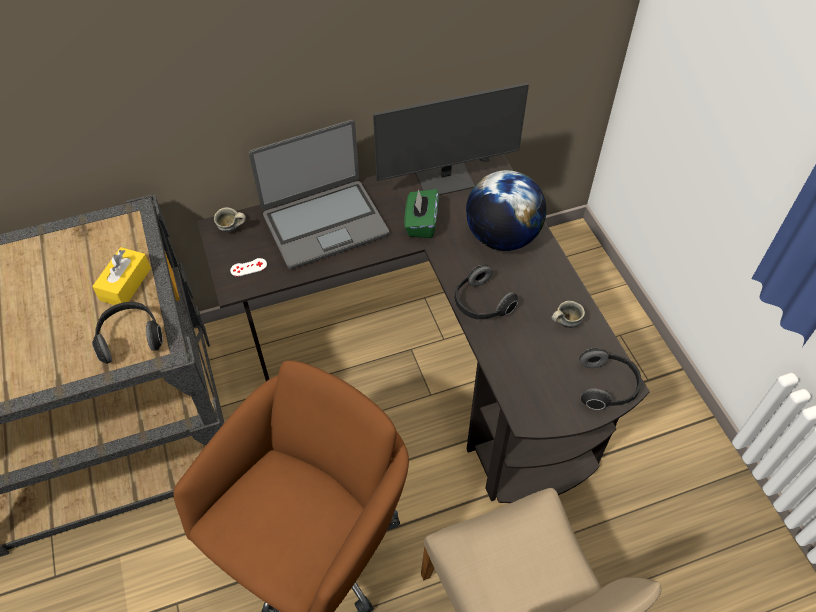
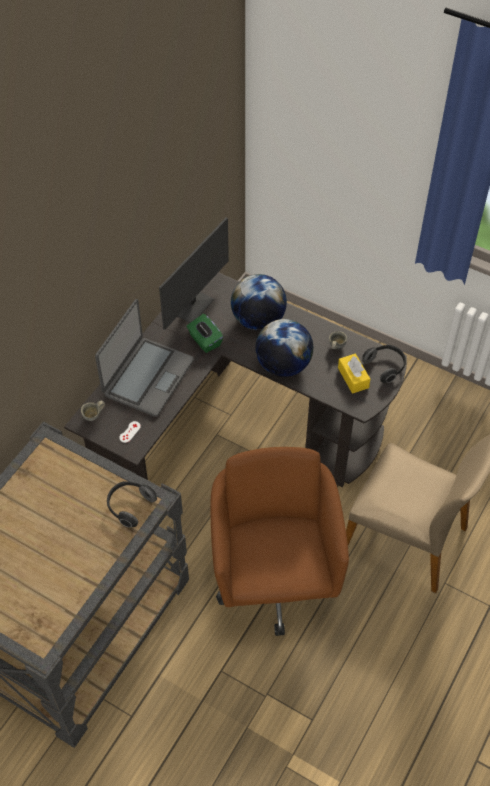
camera: 40 degrees left, 0 degrees up
yellow tissue box [92,247,151,305] -> yellow tissue box moved to [338,354,370,394]
headphones [455,265,518,320] -> globe [255,319,313,377]

